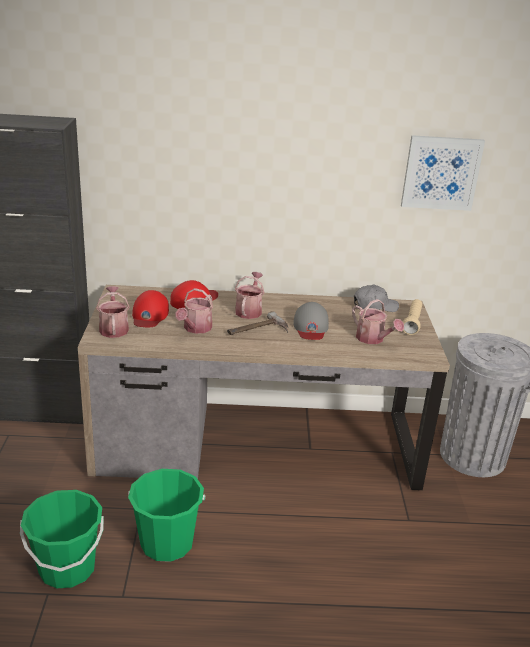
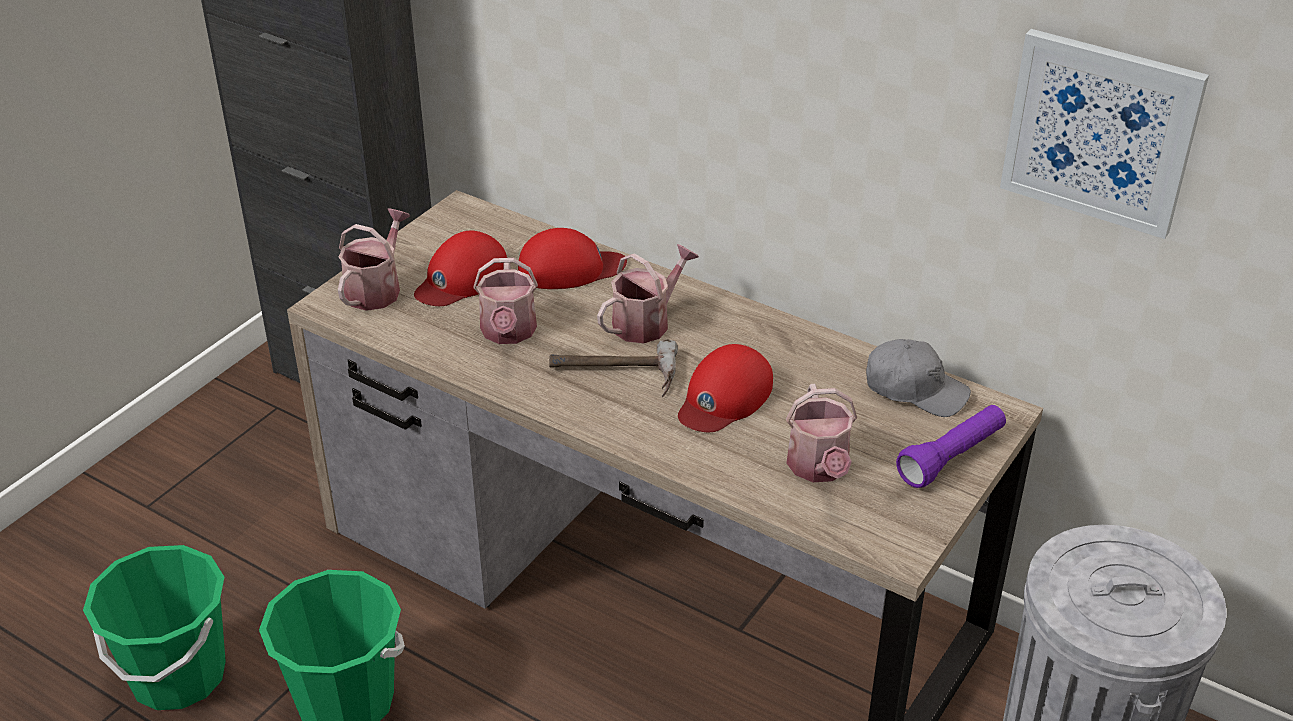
camera: 35 degrees right, 10 degrees up
watering can [175,288,213,334] -> watering can turned 60 degrees counterclockwise [474,258,538,344]
grey cap [293,302,329,340] -> red cap [678,344,773,432]
beige flashlight [403,299,422,335] -> purple flashlight [896,405,1006,488]

